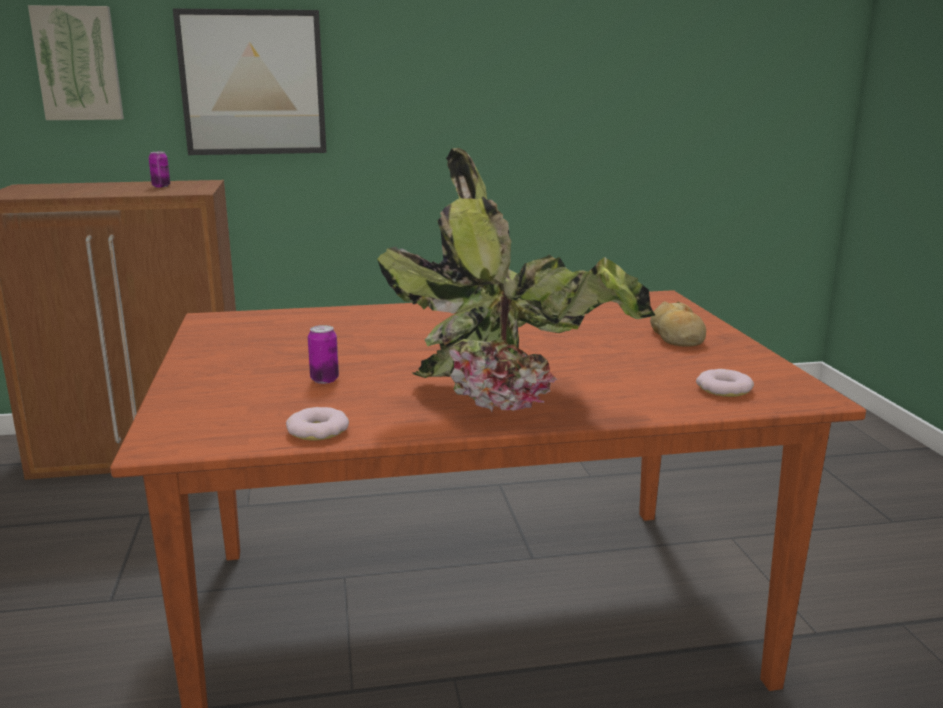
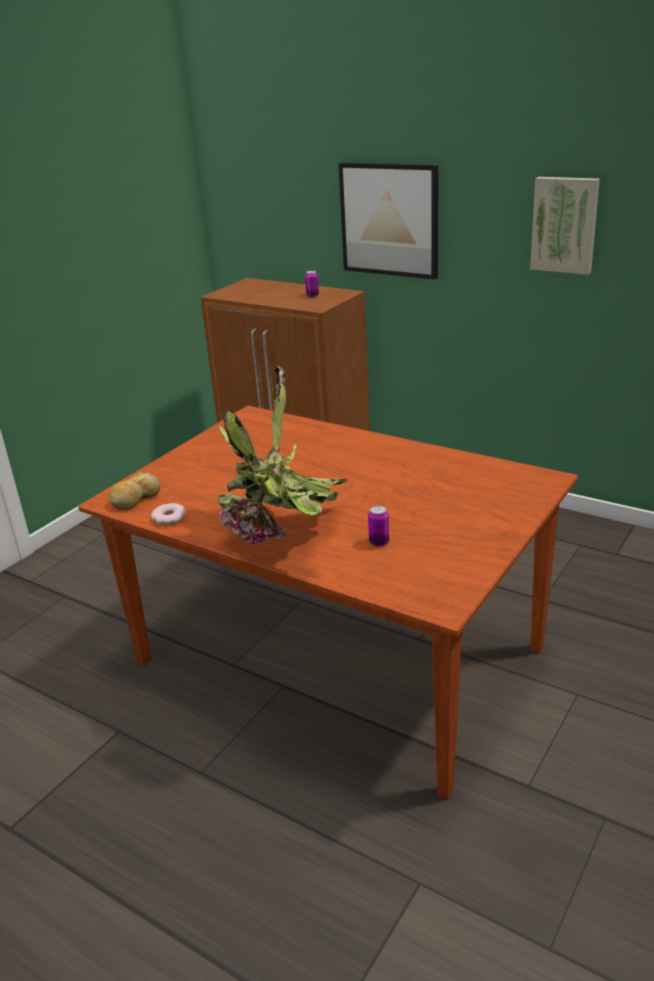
camera: 45 degrees right, 10 degrees up
picture [28,5,124,120] -> picture moved to [530,177,600,275]
can [308,325,339,384] -> can moved to [368,506,389,547]
bread [650,301,706,347] -> bread moved to [109,471,161,510]
donut [696,369,754,397] -> none

